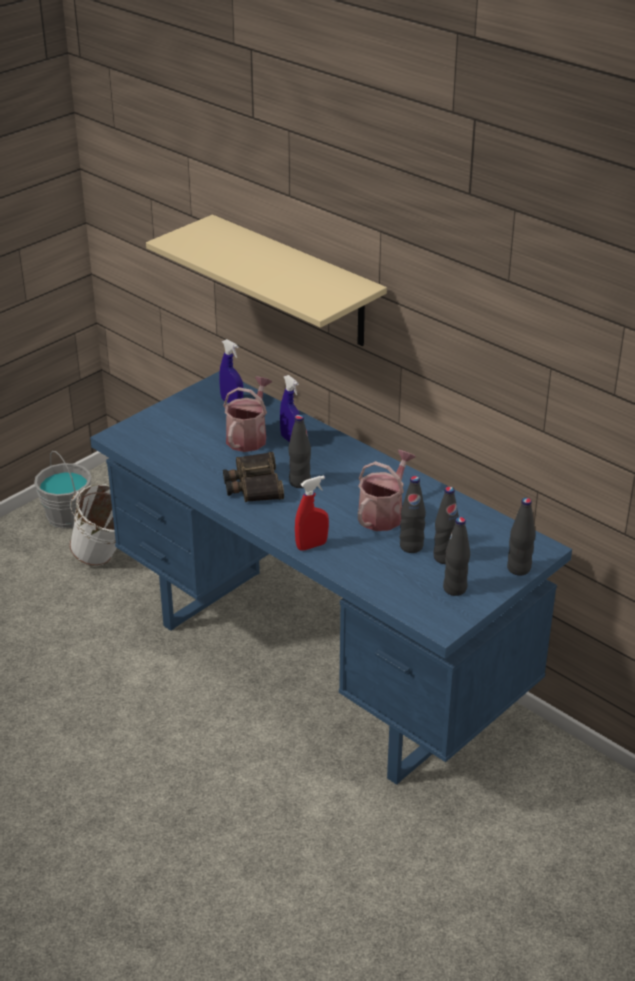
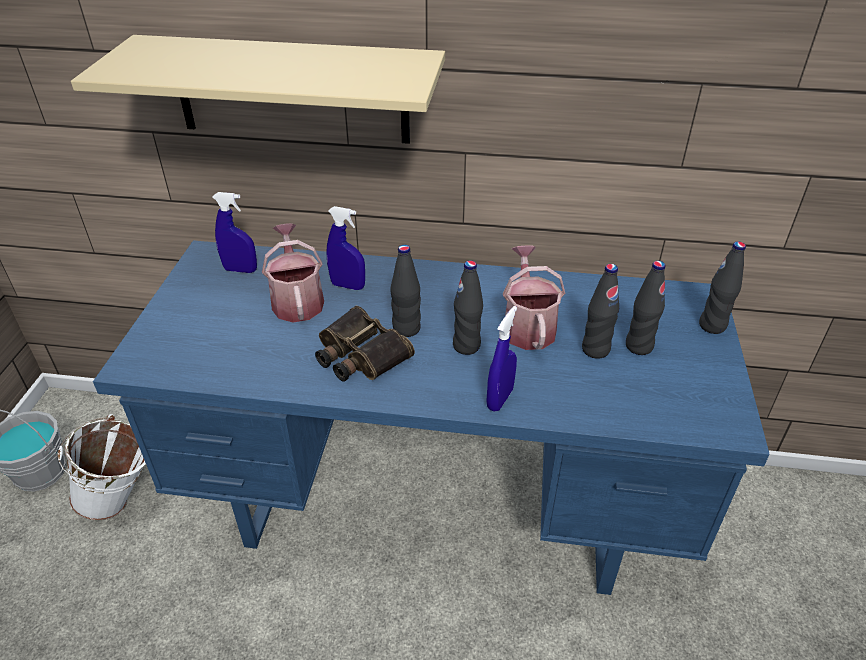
camera: 35 degrees left, 5 degrees up
red spray bottle [295,476,329,551] -> blue spray bottle [486,306,517,412]
black bottle [443,517,470,596] -> black bottle moved to [453,260,483,355]

